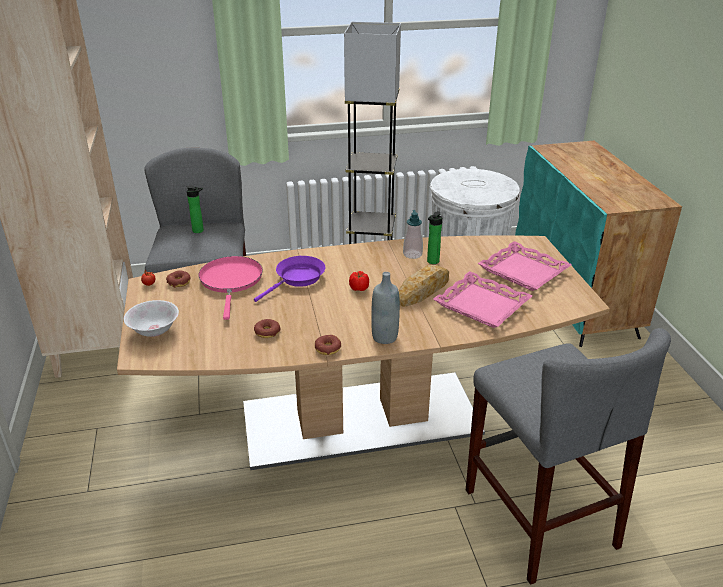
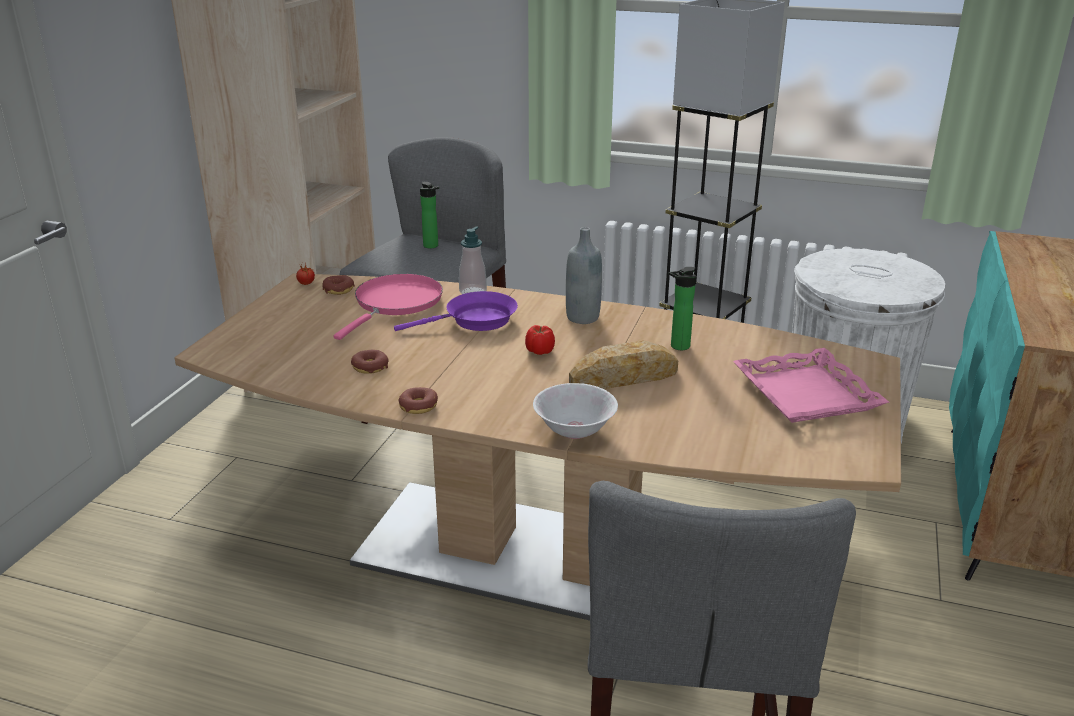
camera: 30 degrees right, 5 degrees down
white bowl [124,300,179,337] -> white bowl moved to [533,383,618,439]
grey bottle [371,272,400,344] -> grey bottle moved to [566,227,602,324]
soap dispenser [403,210,423,259] -> soap dispenser moved to [459,227,487,294]
pink tray [433,271,533,328] -> none

